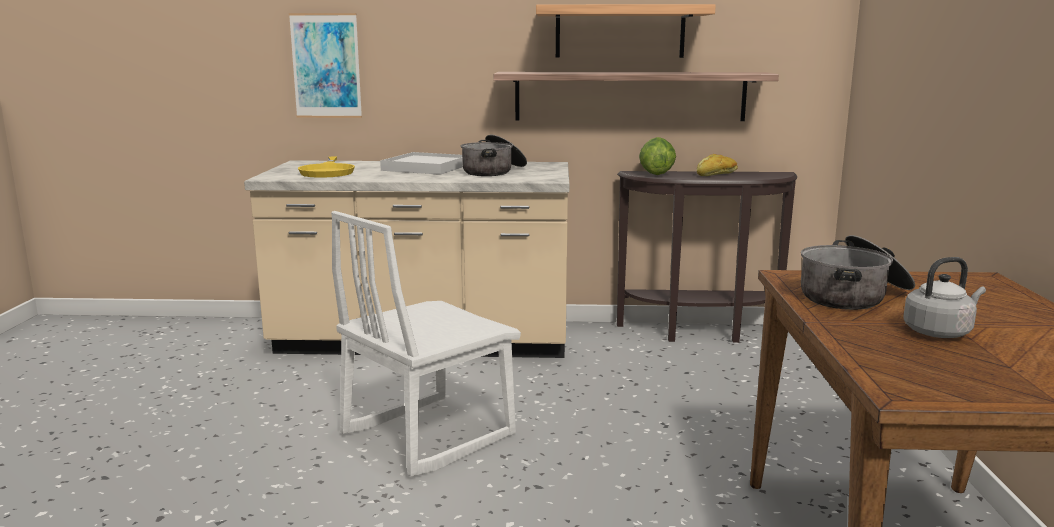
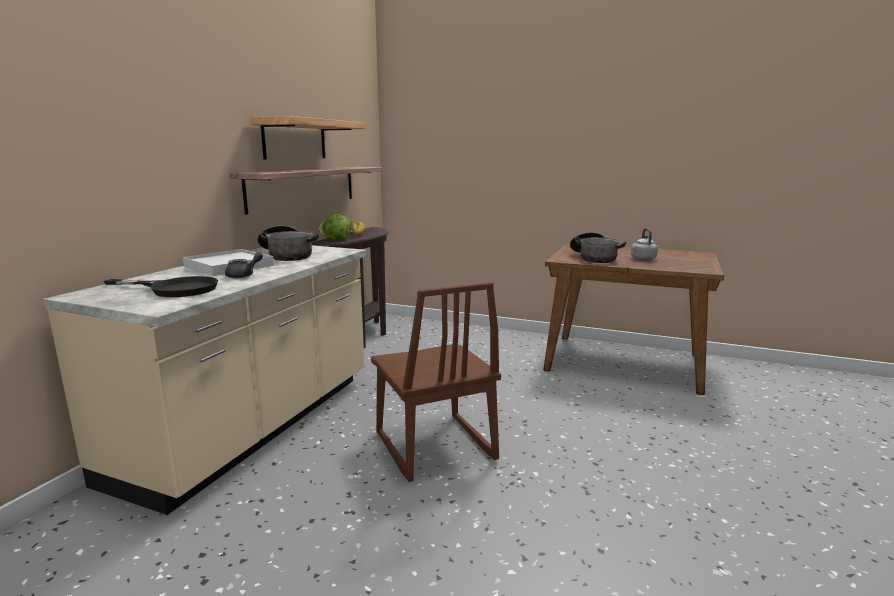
camera: 70 degrees left, 0 degrees up
picture [289,13,362,118] -> none
yellow frying pan [298,157,355,178] -> black frying pan [103,276,218,297]
white chair [331,211,521,477] -> brown chair [371,282,501,482]
none -> grey teapot [225,252,263,278]

